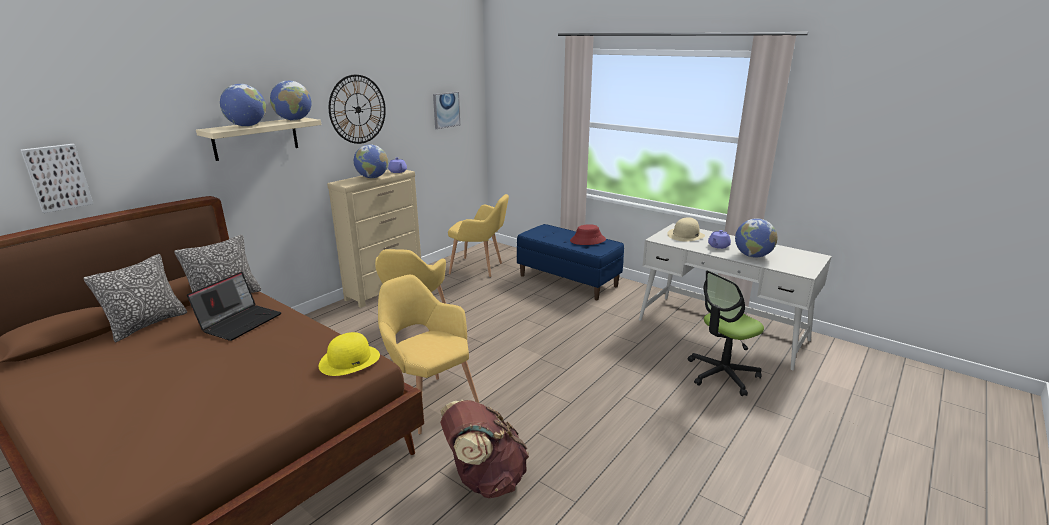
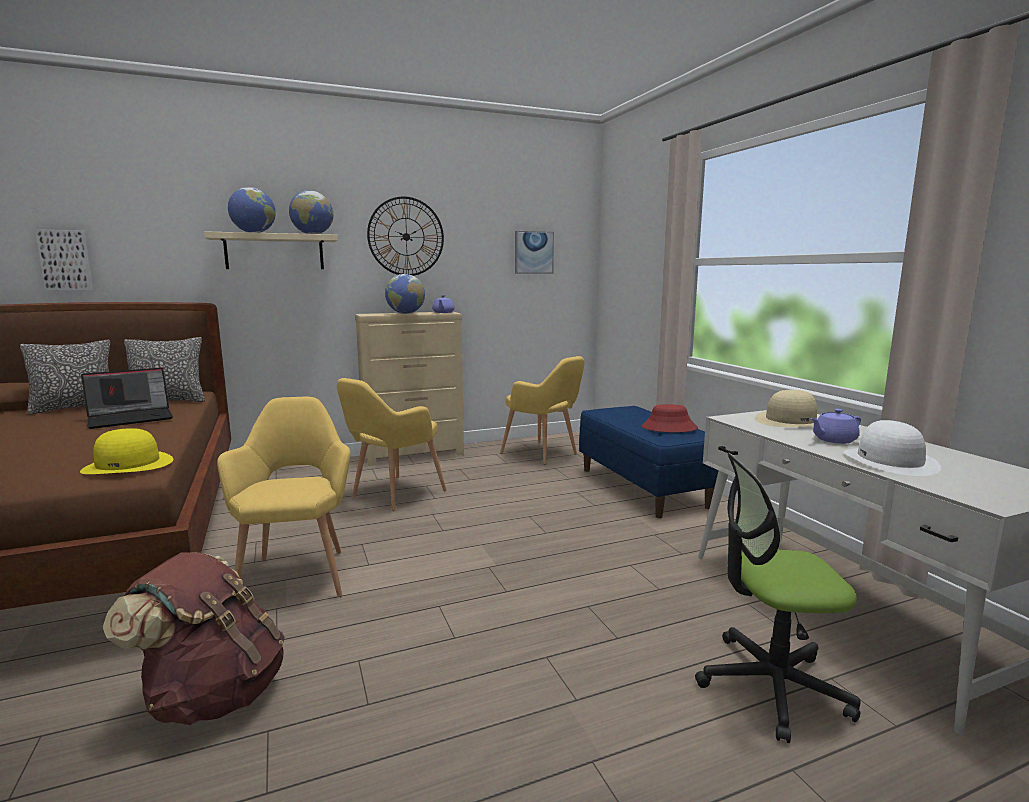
camera: 30 degrees right, 10 degrees down
globe [735,219,777,258] -> white hat [843,420,941,476]

